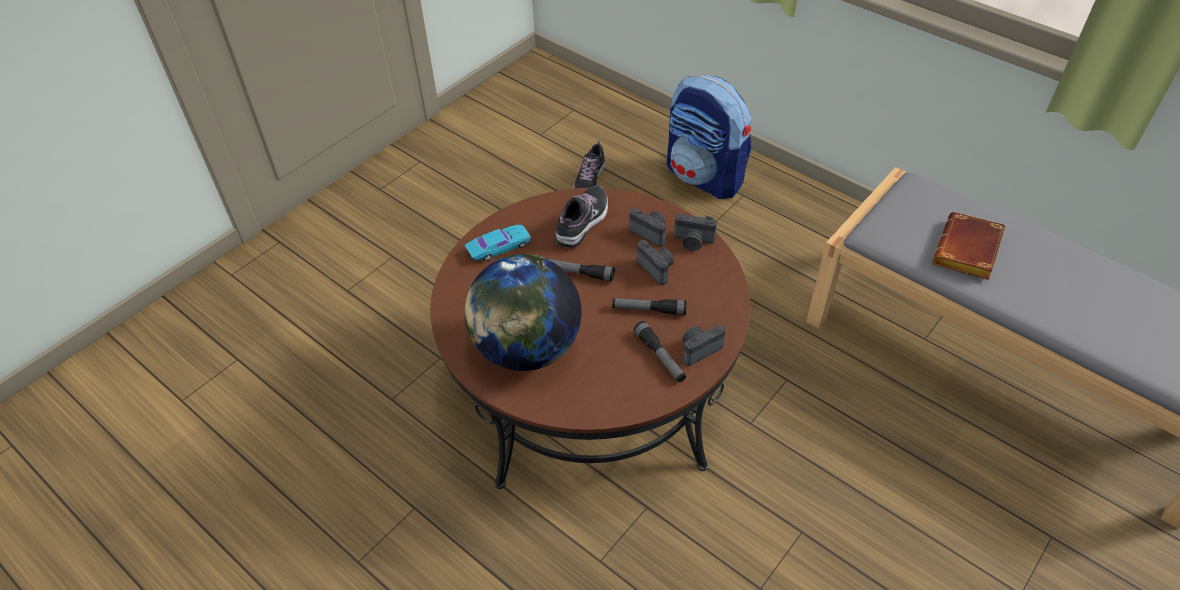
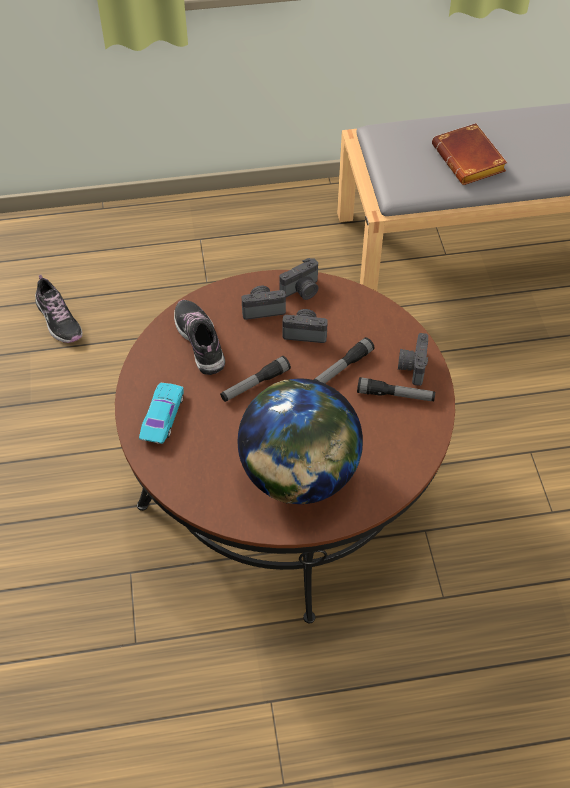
camera: 50 degrees left, 5 degrees up
backpack [667,75,752,199] -> none

